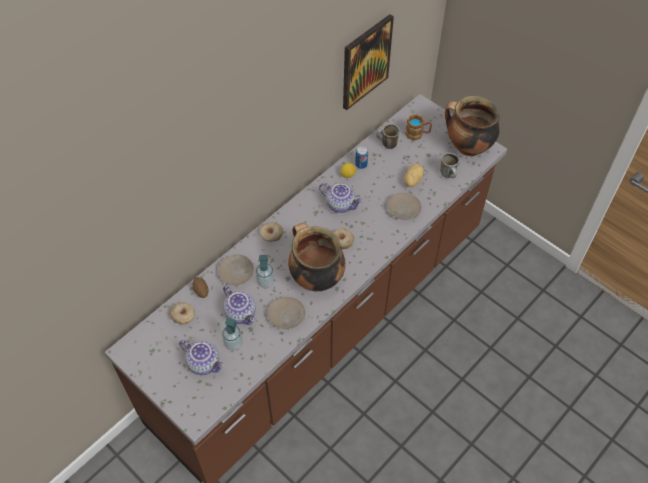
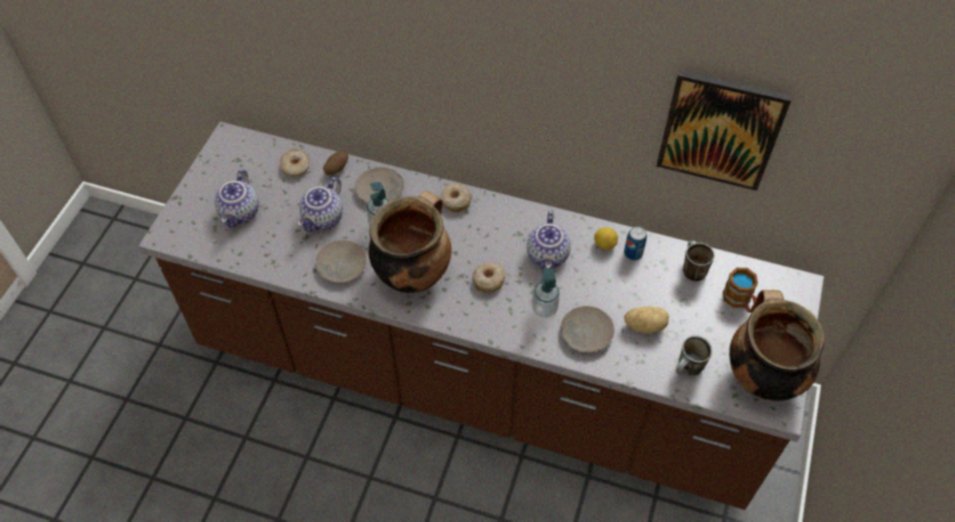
camera: 65 degrees right, 0 degrees up
soap dispenser [222,317,243,351] -> soap dispenser moved to [532,268,560,318]

